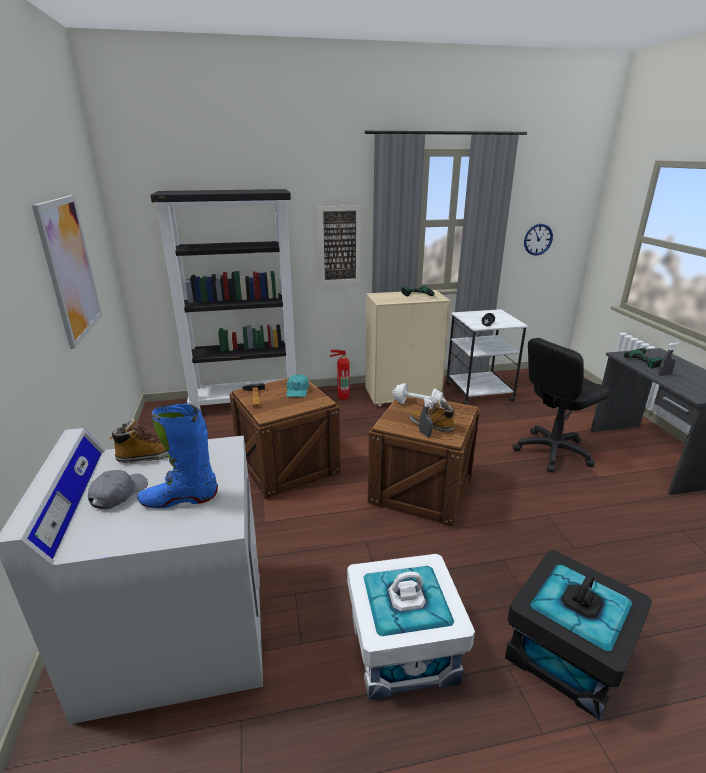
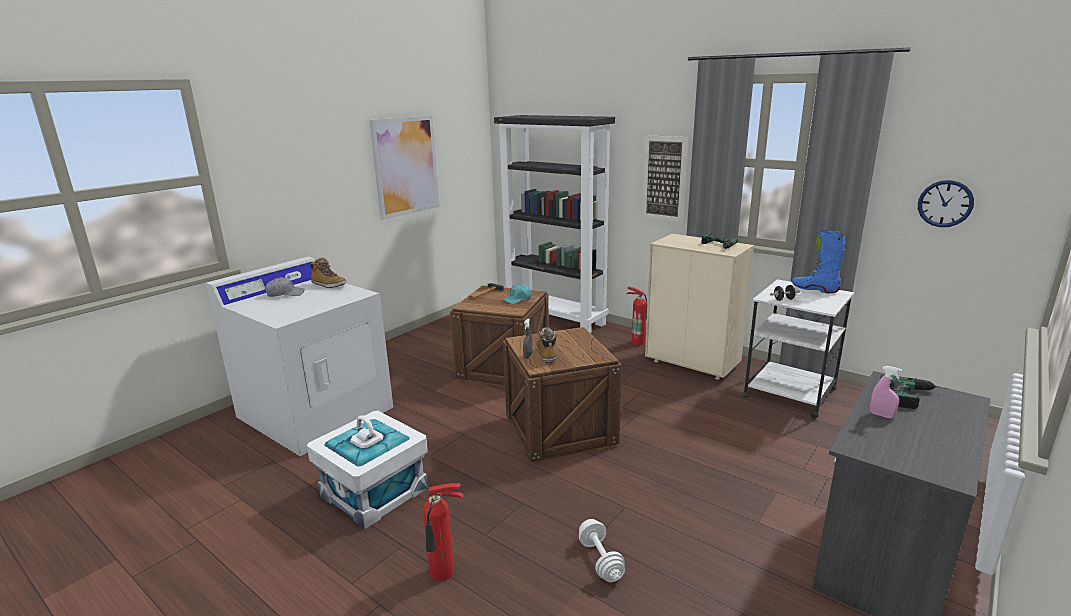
camera: 50 degrees right, 5 degrees down
blue boot [137,404,218,508] -> blue boot moved to [792,230,846,293]
white dumbbell [392,383,446,408] -> white dumbbell moved to [579,519,625,582]
black storage box [505,550,652,720] -> fire extinguisher [423,483,464,581]
black office chair [512,338,610,473] -> none
grey spray bottle [658,342,679,376] -> pink spray bottle [870,366,903,418]

